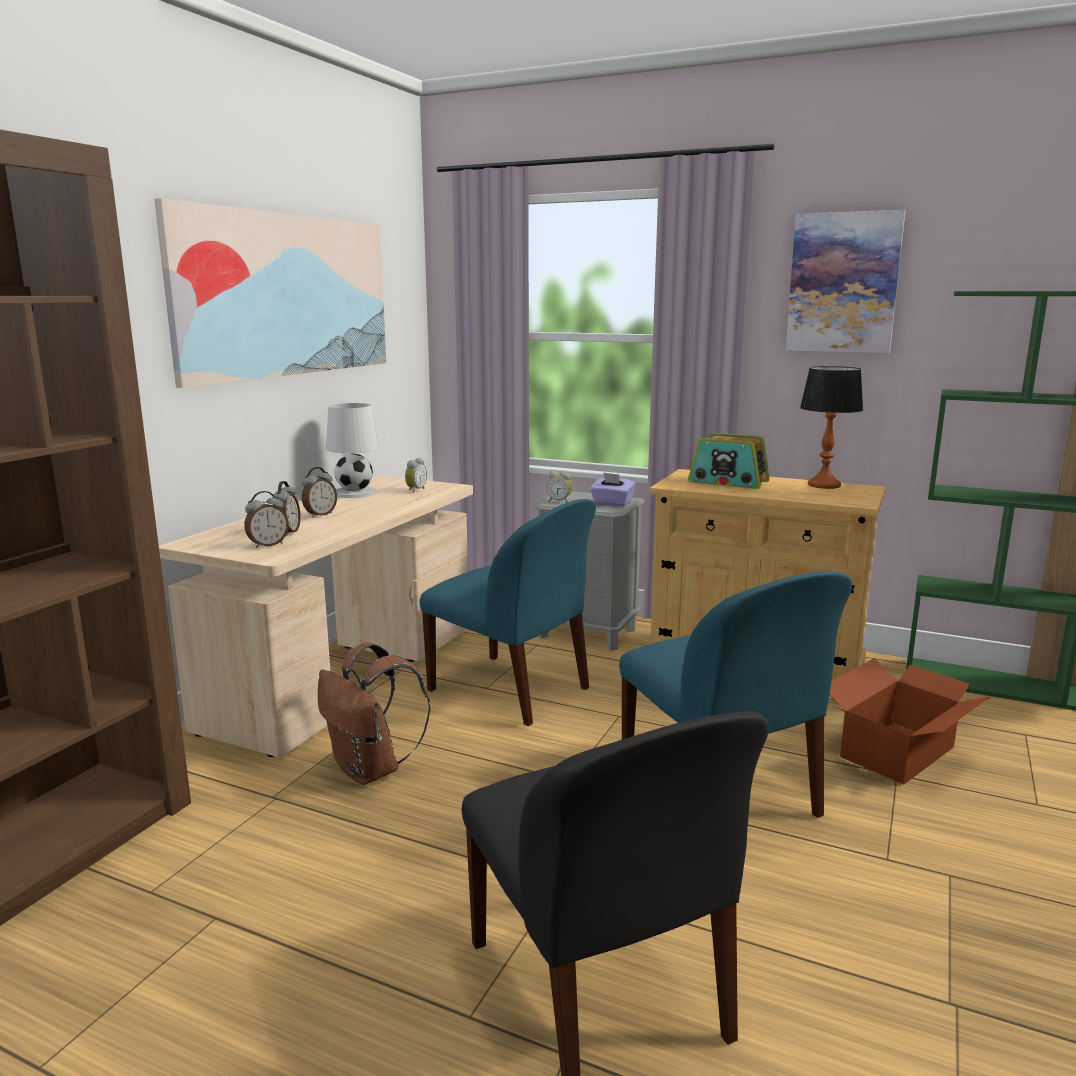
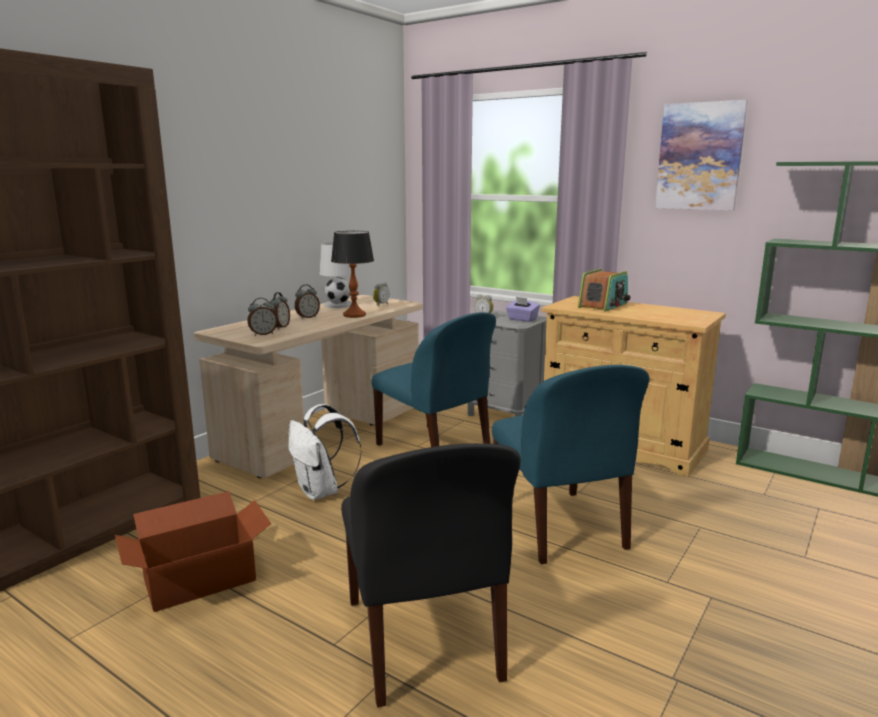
camera: 10 degrees right, 0 degrees up
picture [154,198,386,388] -> none
brown backpack [318,643,430,785] -> white backpack [288,404,362,500]
radio [688,433,770,489] -> radio turned 90 degrees counterclockwise [578,269,630,312]
table lamp [800,366,863,489] -> table lamp moved to [331,231,374,318]
cardboard box [829,658,992,784] -> cardboard box moved to [115,491,271,612]

